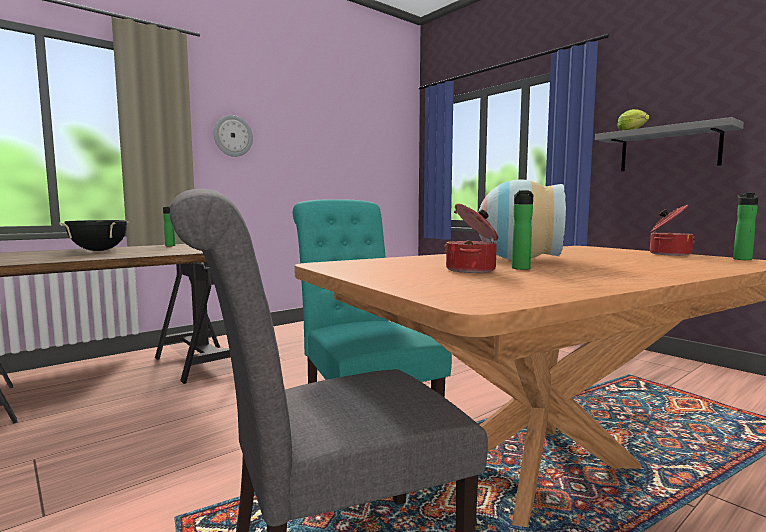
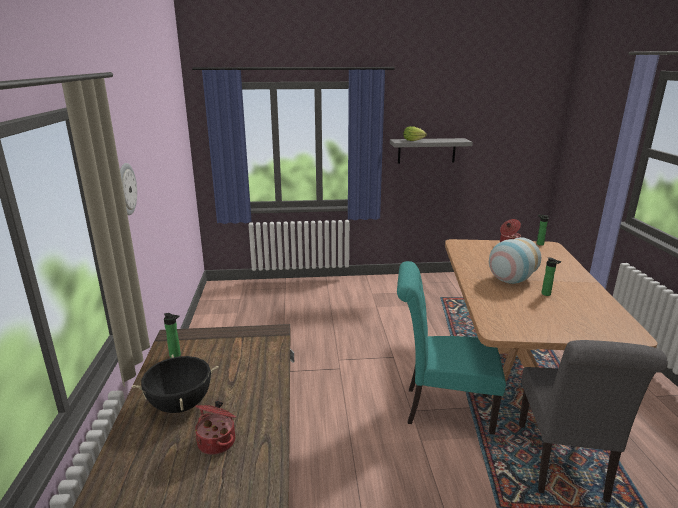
camera: 55 degrees left, 15 degrees up
cooking pot [444,203,498,273] -> cooking pot moved to [195,400,236,455]

